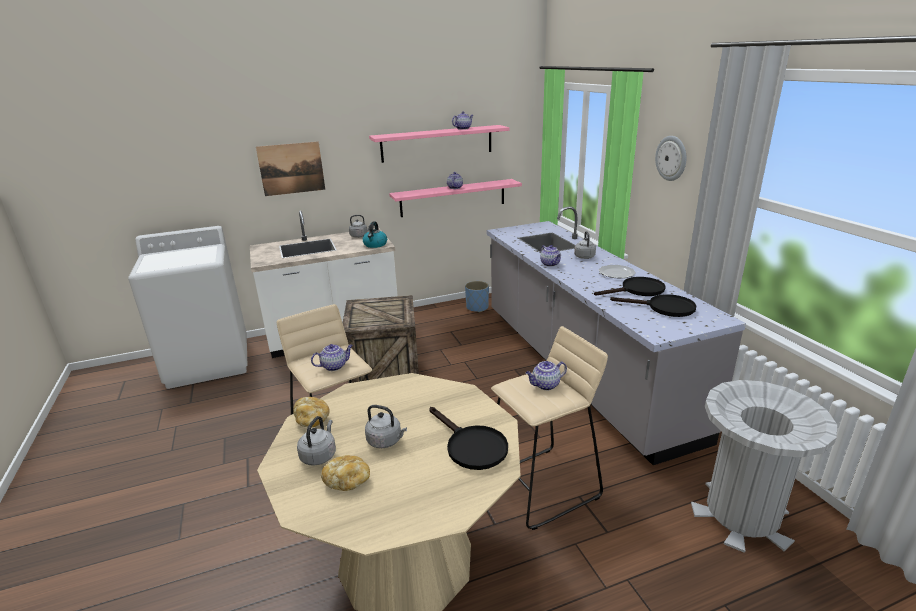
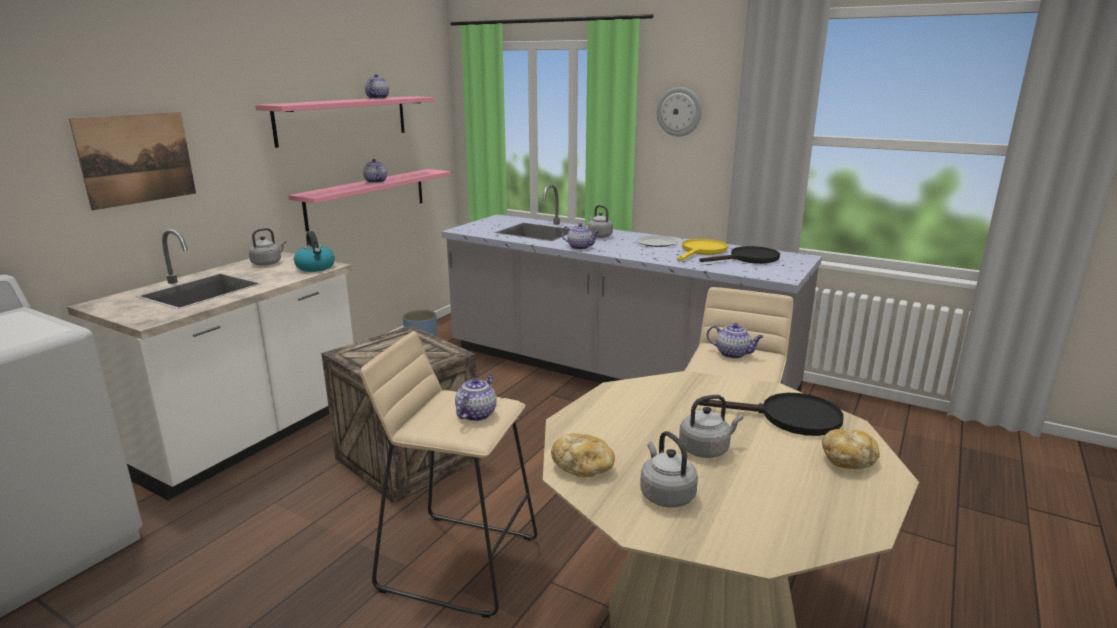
camera: 40 degrees left, 5 degrees down
bread [321,455,370,491] -> bread moved to [822,429,880,469]
teapot [526,361,567,391] -> teapot turned 90 degrees counterclockwise [707,323,763,359]
black frying pan [594,277,666,296] -> yellow frying pan [677,239,728,261]
grey trash can [691,380,837,553] -> none

